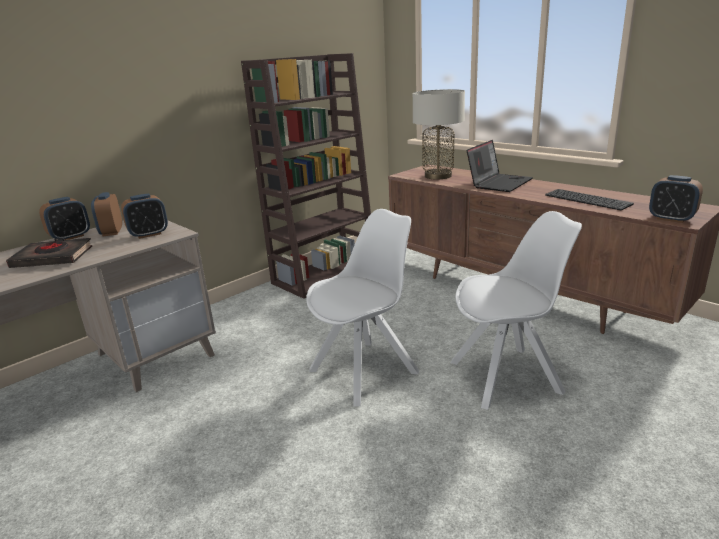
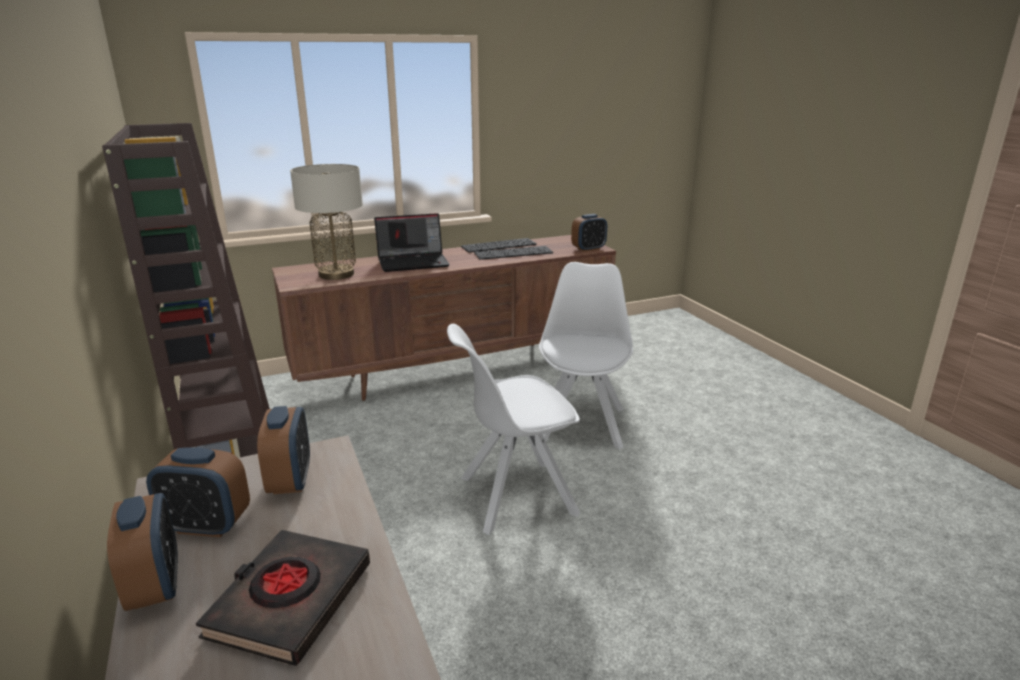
camera: 70 degrees left, 0 degrees up
white chair [307,209,419,406] -> white chair turned 90 degrees counterclockwise [447,324,580,535]
laptop [467,140,533,192] -> laptop turned 105 degrees clockwise [374,213,450,272]
none -> keyboard [461,238,537,253]

